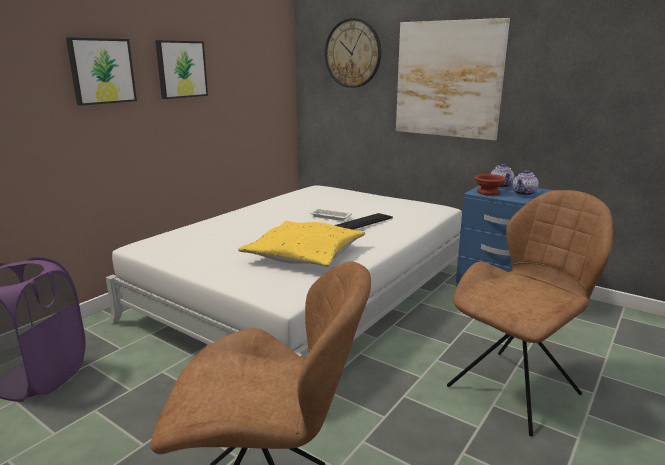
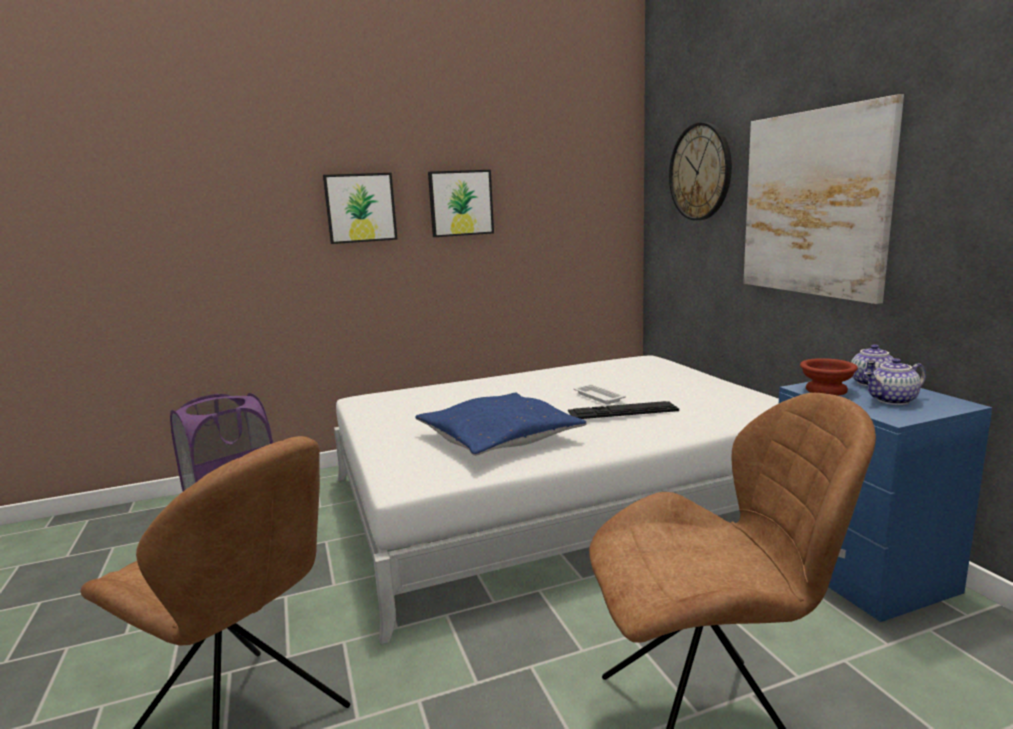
camera: 35 degrees right, 5 degrees down
yellow pillow [238,221,365,267] -> blue pillow [416,392,586,456]

